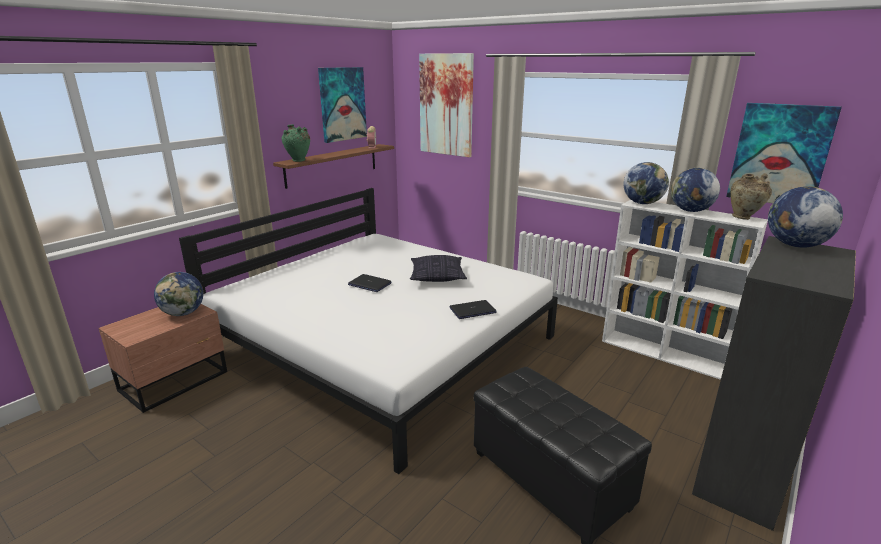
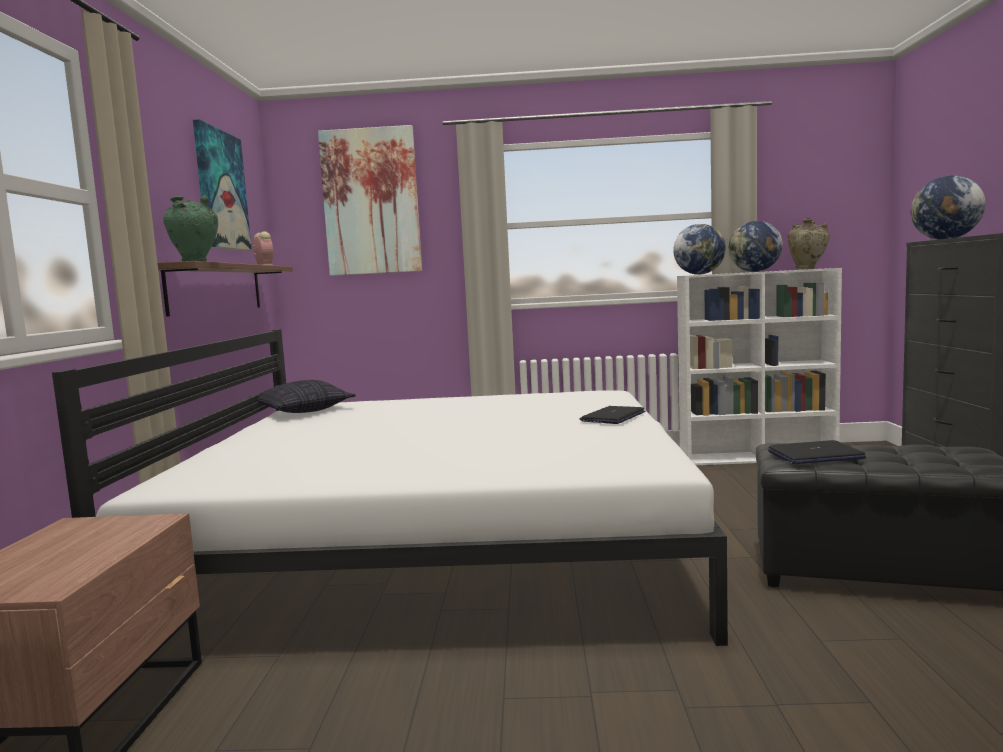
camera: 35 degrees left, 15 degrees down
globe [154,272,204,316] -> none
laptop [348,274,392,292] -> laptop moved to [768,440,866,464]
pillow [410,255,467,282] -> pillow moved to [250,380,356,413]
picture [726,103,842,203] -> none

